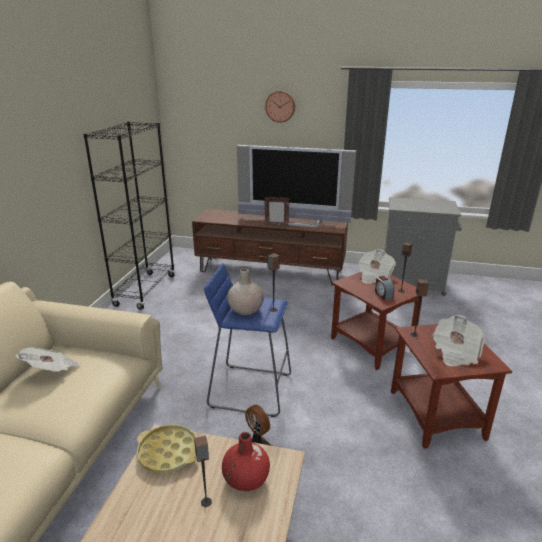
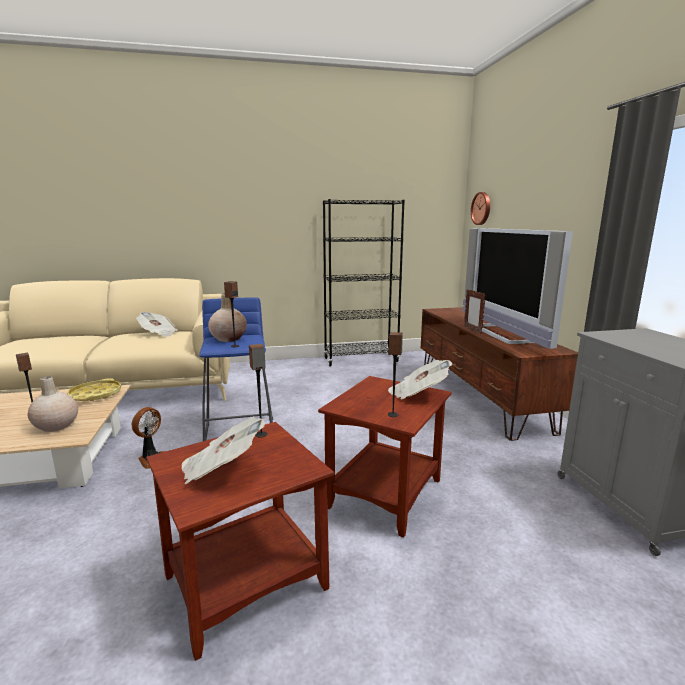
camera: 65 degrees right, 10 degrees down
red vase [222,432,270,491] -> beige vase [28,376,78,432]
wall clock [265,91,295,123] -> wall clock moved to [471,192,490,225]
alarm clock [375,276,394,300] -> none

